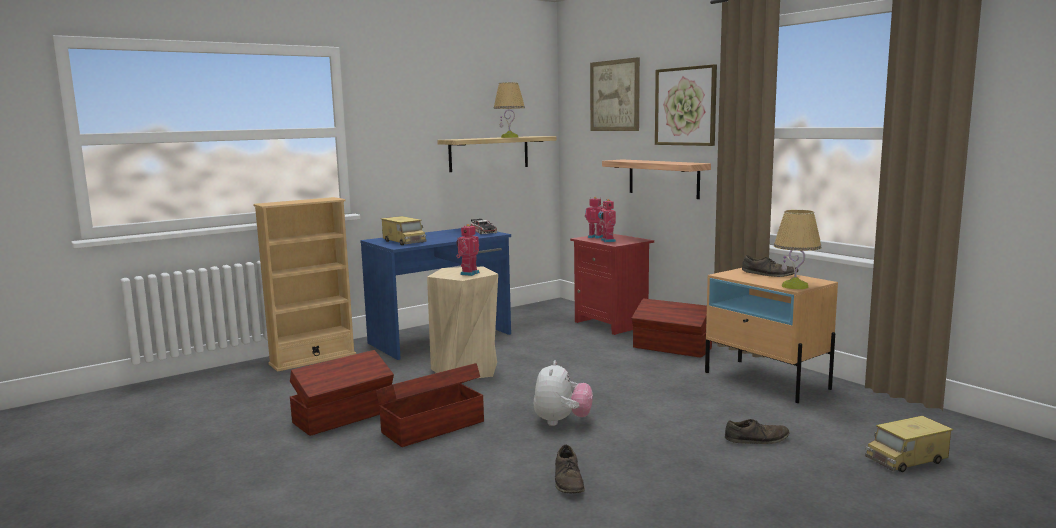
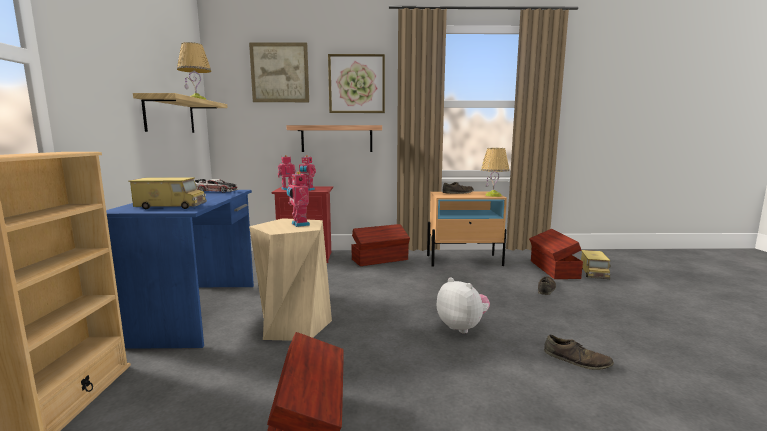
camera: 55 degrees left, 0 degrees up
brown storage box [376,363,484,447] -> brown storage box moved to [529,229,583,279]

